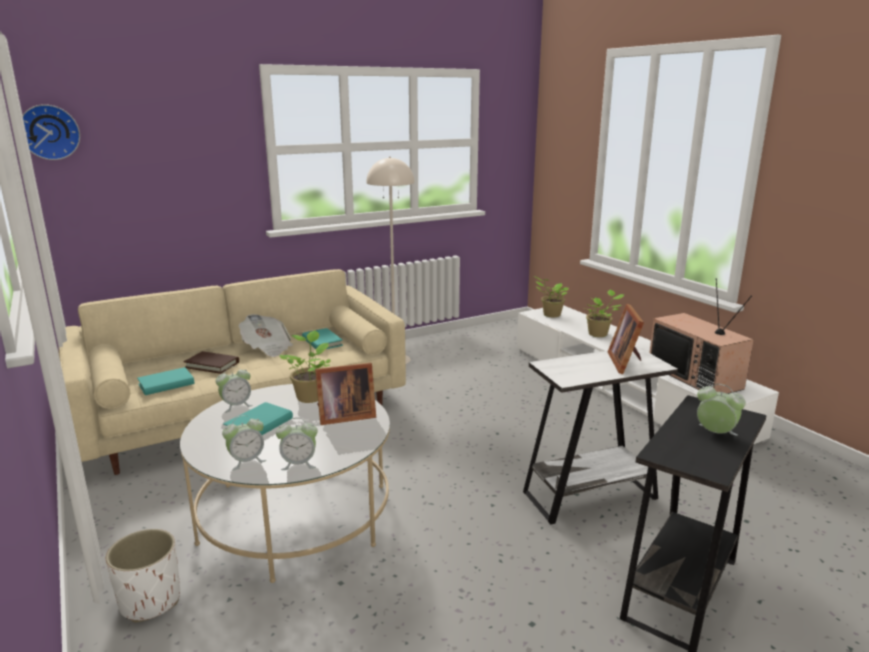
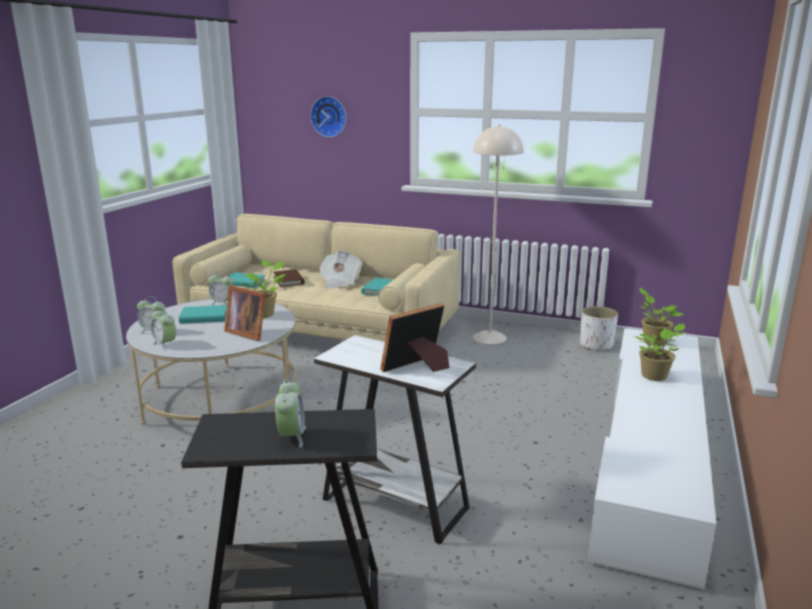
camera: 50 degrees right, 0 degrees up
wall clock [23,104,80,160] -> wall clock moved to [310,96,346,138]
white planter [106,529,180,622] -> white planter moved to [580,306,618,351]
television [650,278,754,394] -> none

